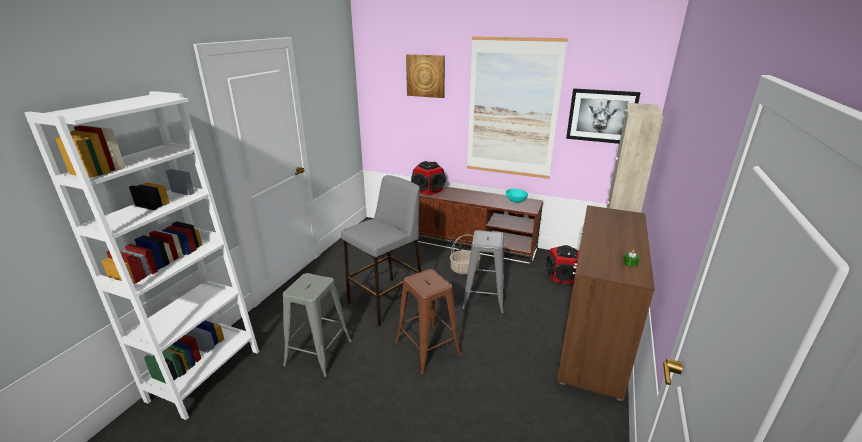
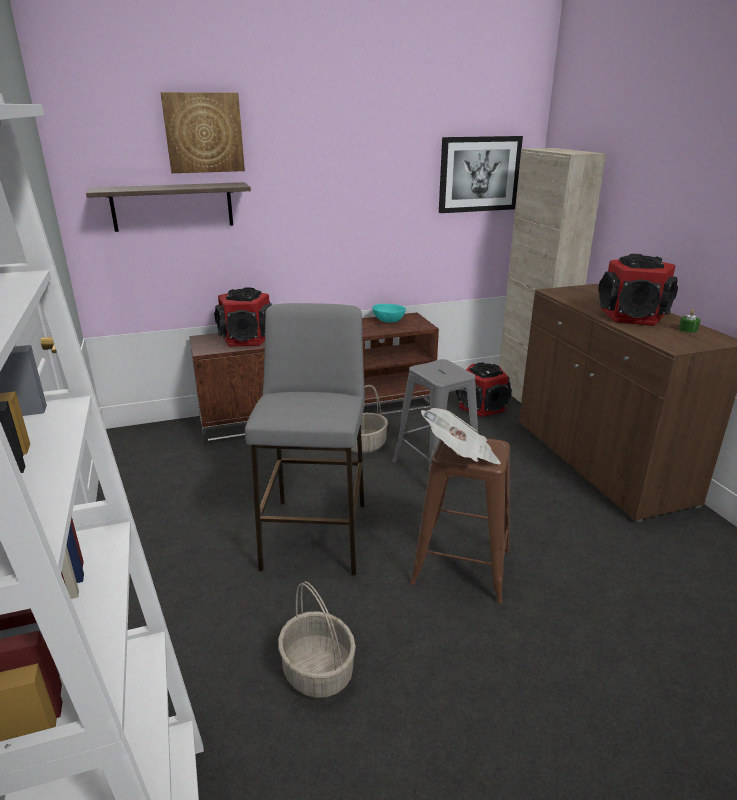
camera: 40 degrees left, 0 degrees up
grey stool [283,273,352,377] -> basket [278,581,356,698]
picture [467,36,568,179] -> none
none -> shelf [86,182,251,232]
none -> newspaper [421,408,501,464]
none -> speaker [598,254,678,326]

